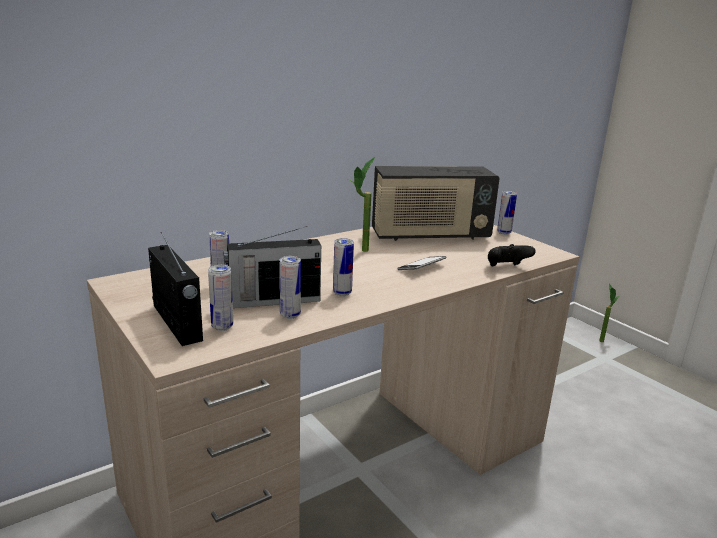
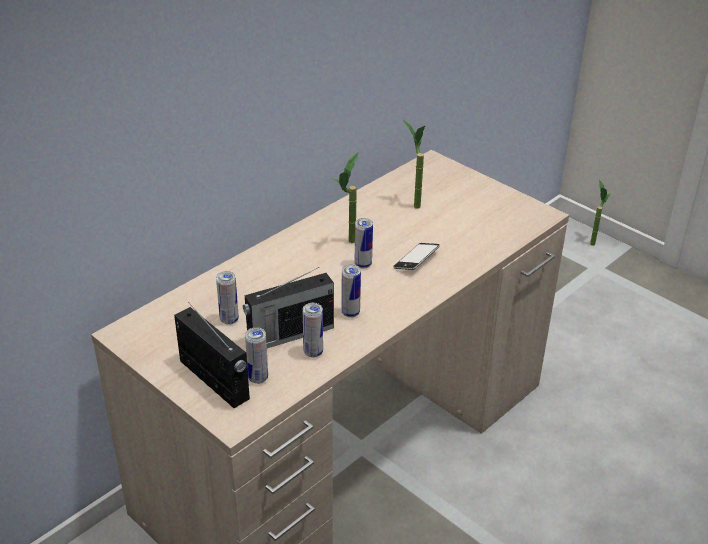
camera: 10 degrees left, 15 degrees up
radio [372,166,500,241] -> potted plant [403,120,425,209]
black game controller [488,244,536,267] -> none
can [497,191,517,235] -> can moved to [355,218,373,269]

